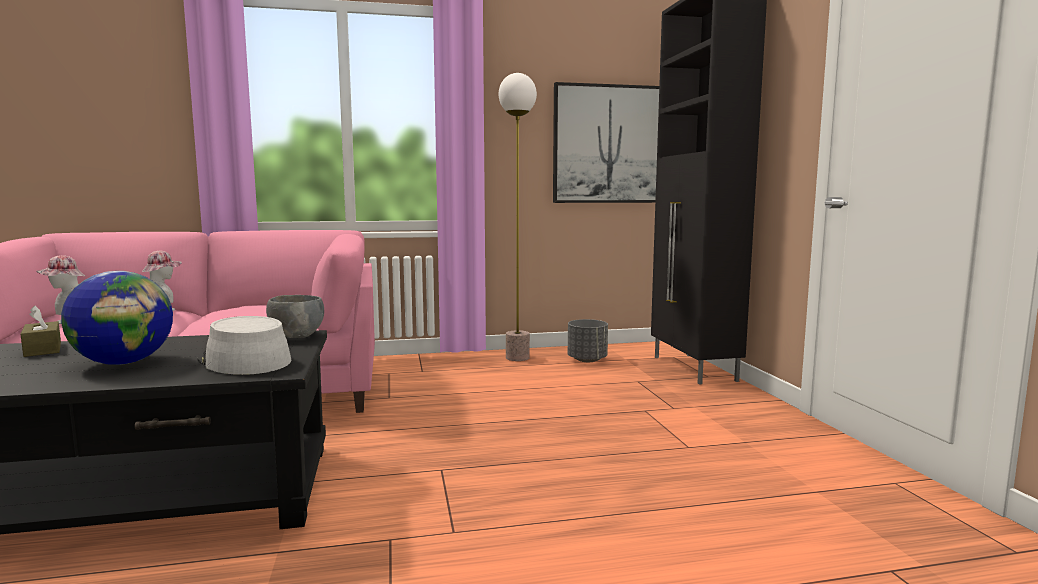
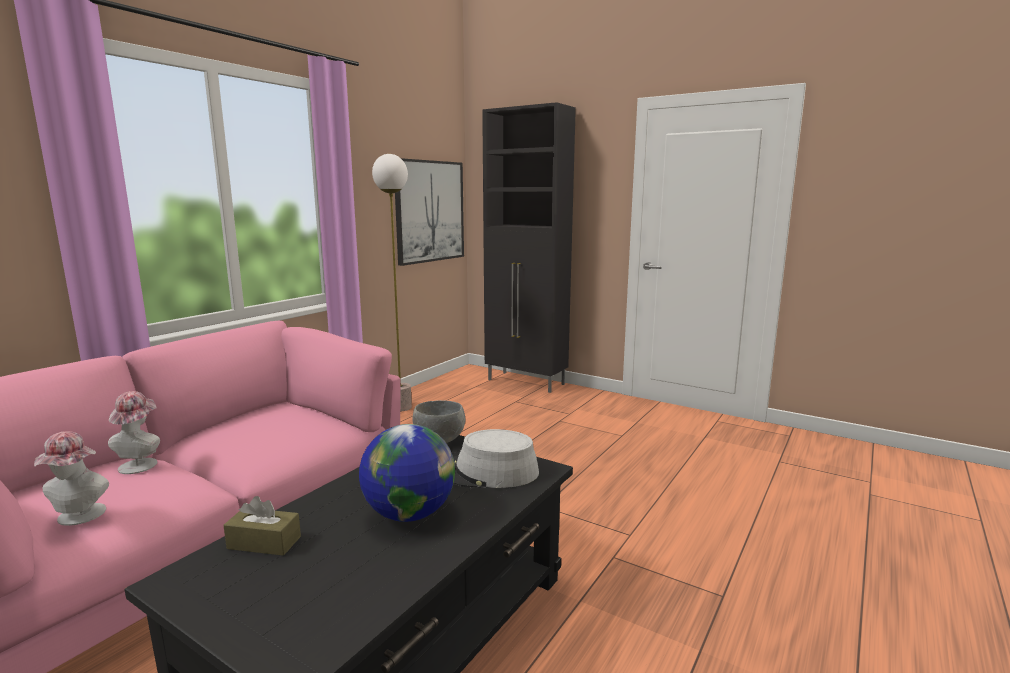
camera: 45 degrees left, 5 degrees up
grey planter [568,319,608,362] -> none

